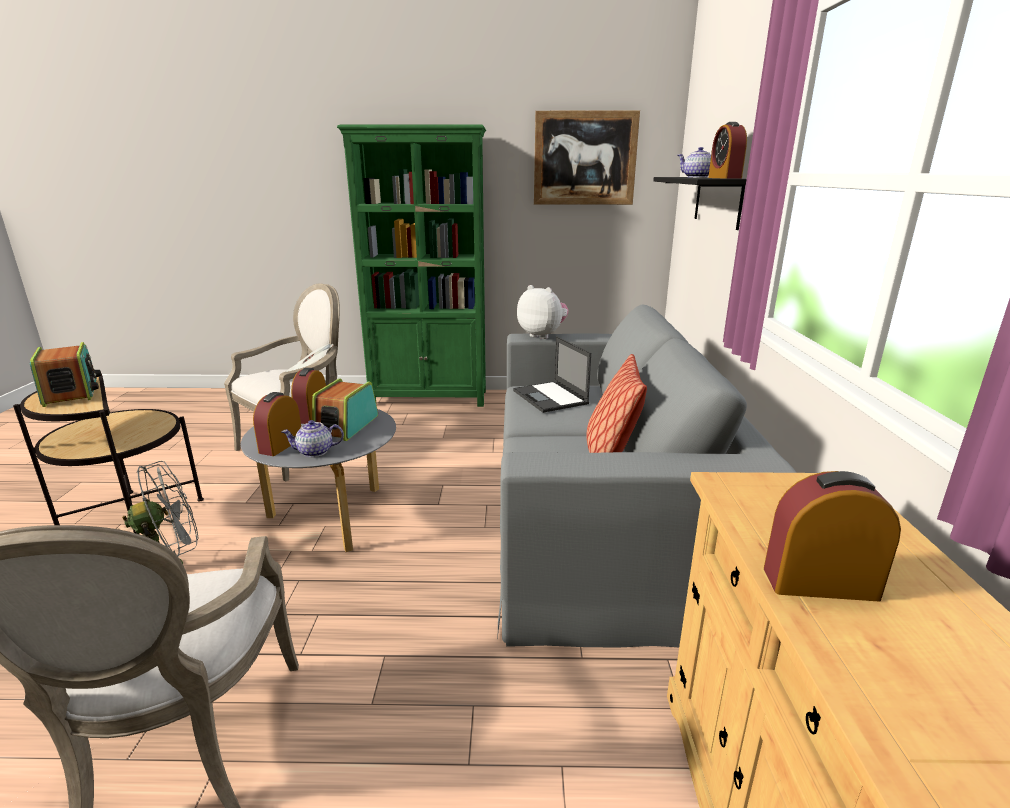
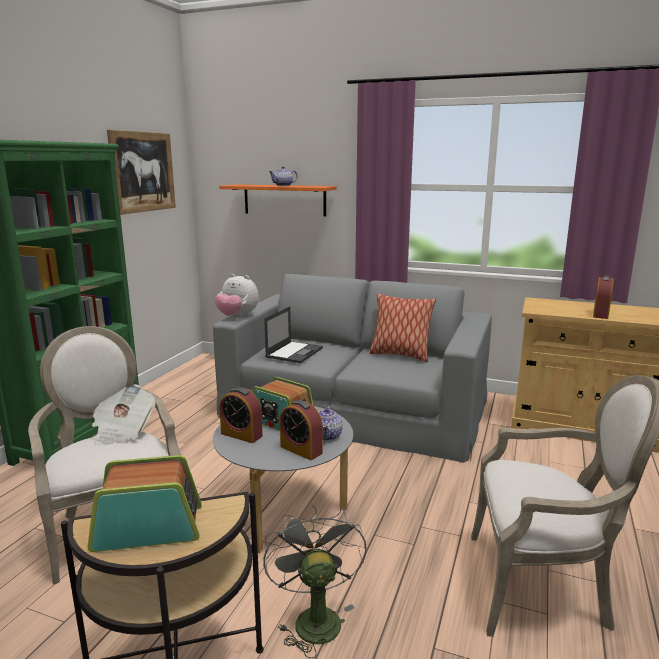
camera: 70 degrees left, 5 degrees down
laptop [513,336,591,413] -> laptop turned 60 degrees counterclockwise [264,307,323,363]
plush toy [517,285,569,339] -> plush toy turned 120 degrees counterclockwise [215,274,259,317]
black shelf [653,177,746,230] -> orange shelf [219,184,337,216]
alarm clock [708,122,747,179] -> none

